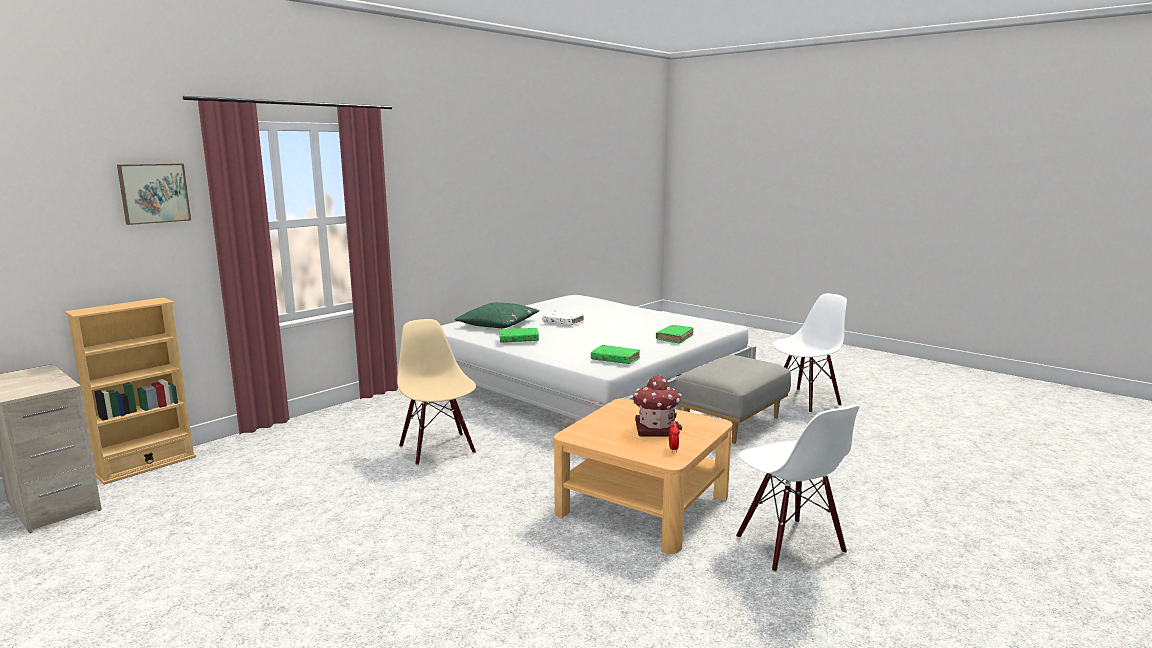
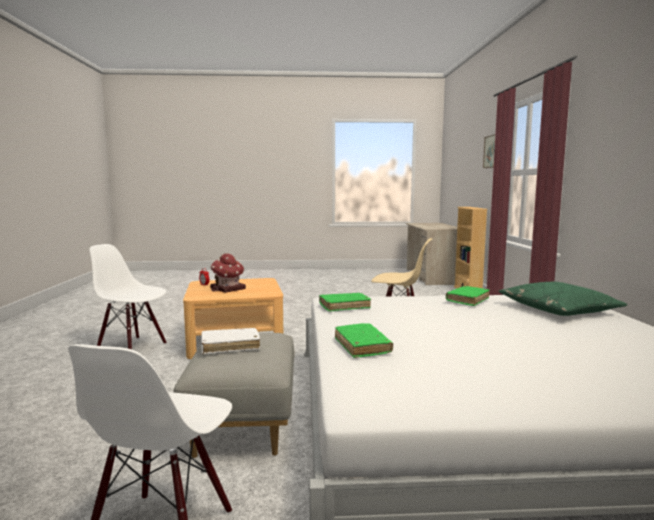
camera: 135 degrees right, 5 degrees down
white book [542,311,584,325] -> white book moved to [202,328,260,354]

